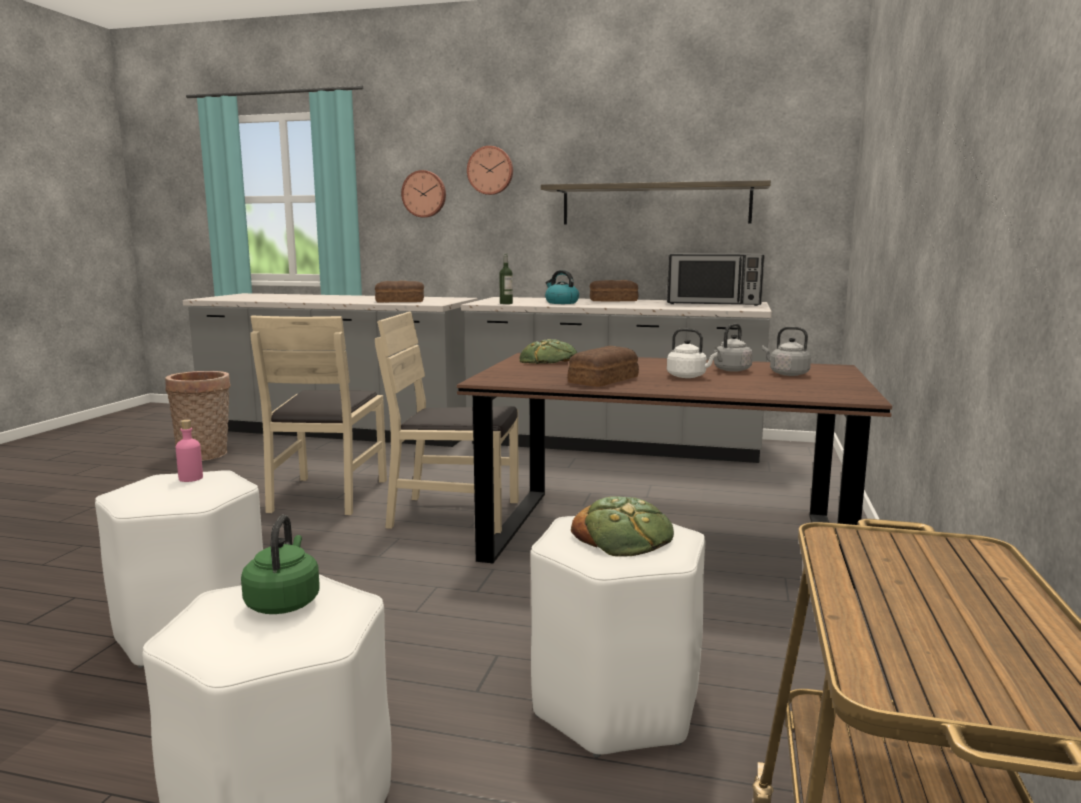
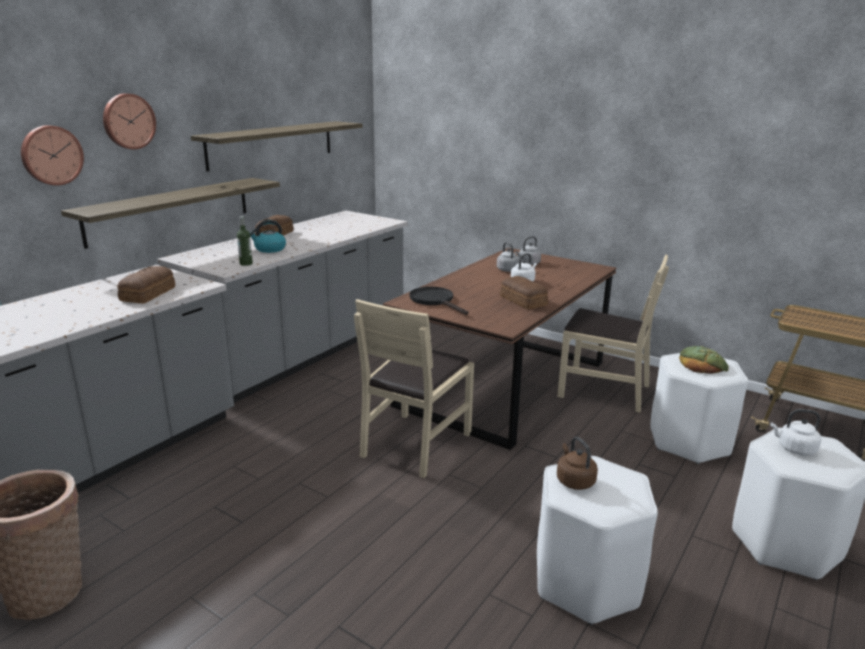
camera: 70 degrees left, 10 degrees up
pink bottle [176,420,203,482] -> brown kettle [557,437,598,490]
green kettle [241,515,320,614] -> white kettle [770,409,821,456]
beige chair [250,315,387,515] -> beige chair moved to [557,255,669,413]
bread [520,339,577,364] -> black frying pan [410,287,468,315]
microwave [667,253,765,306] -> none
none -> shelf [61,178,280,249]

